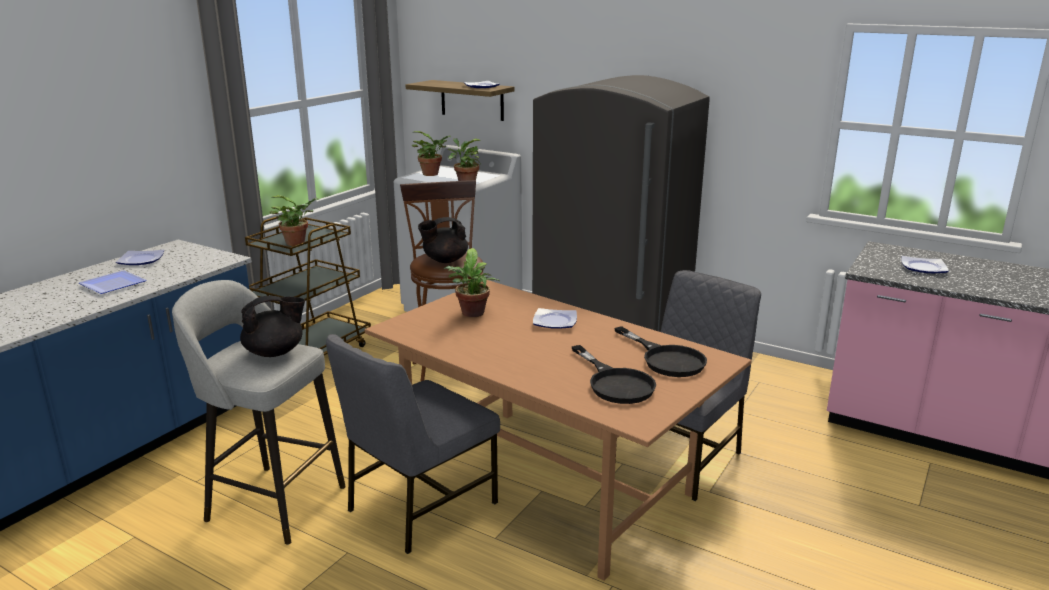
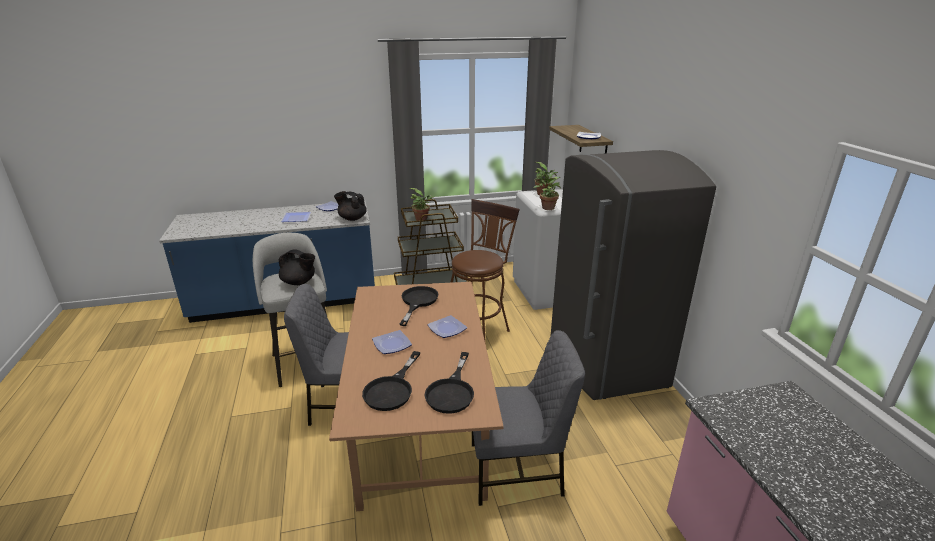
camera: 45 degrees right, 5 degrees up
black teapot [418,217,468,263] -> black teapot moved to [334,191,367,221]
potted plant [444,248,500,317] -> black frying pan [400,286,439,326]
plate [901,256,949,273] -> plate moved to [372,330,412,354]

